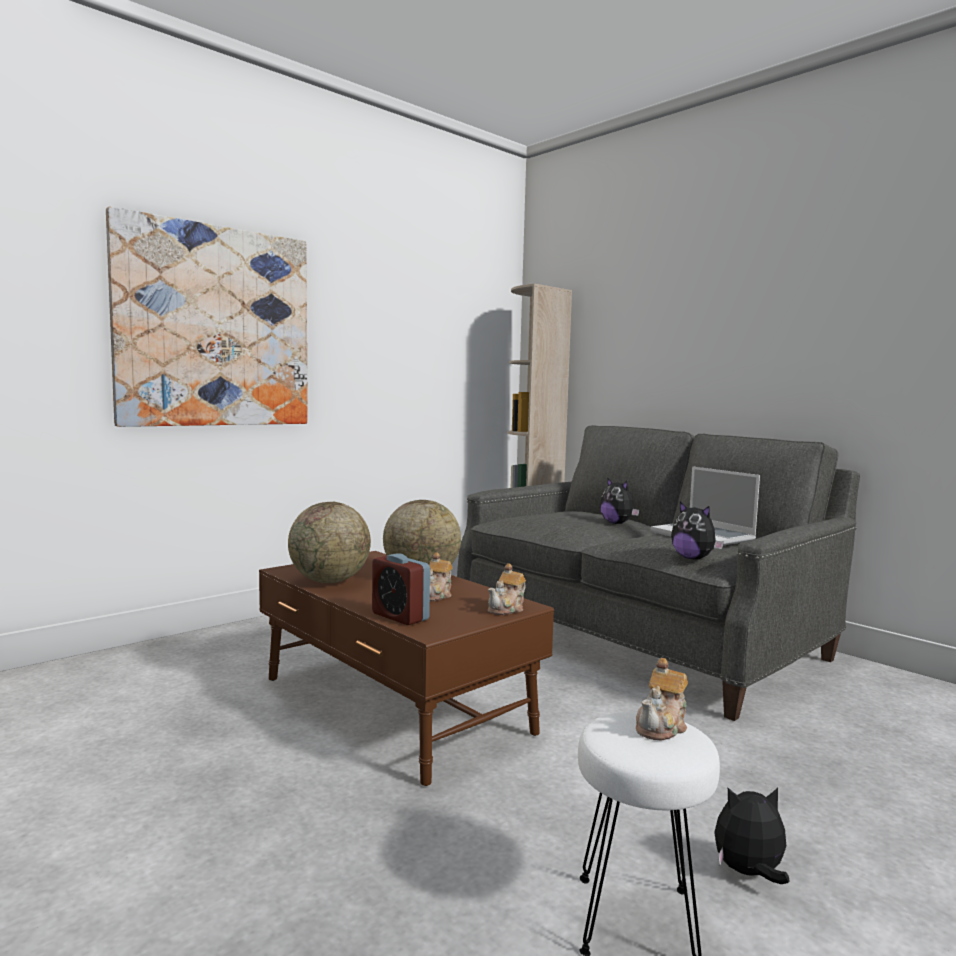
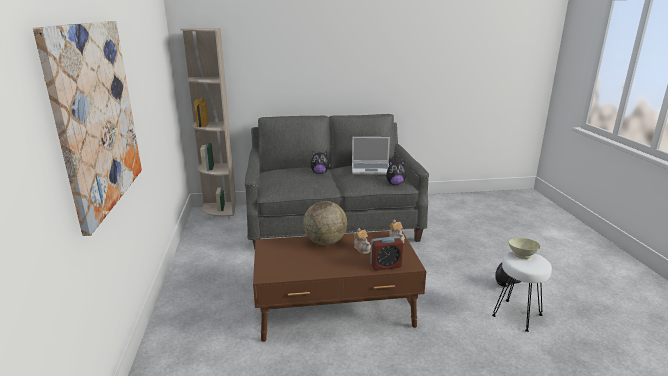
camera: 55 degrees left, 15 degrees up
globe [288,502,371,583] -> none
teapot [636,658,688,741] -> beige bowl [508,238,540,259]

